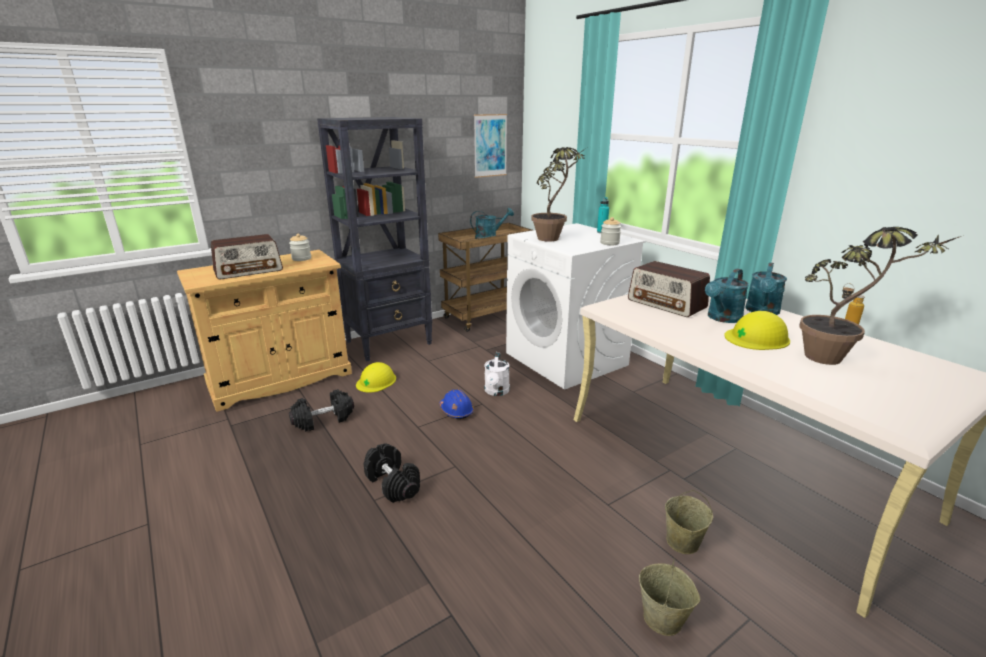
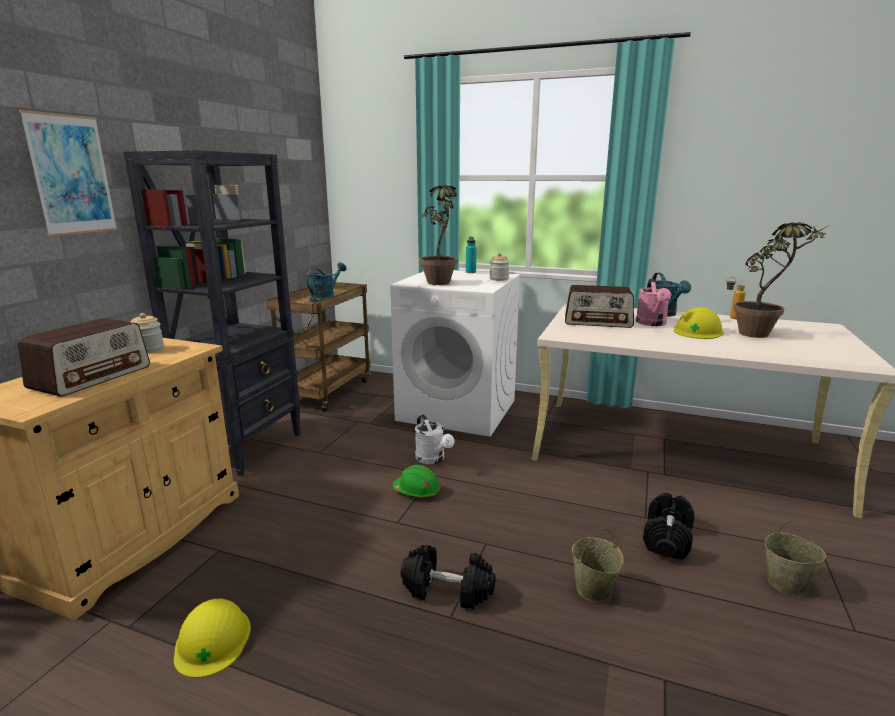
camera: 35 degrees left, 5 degrees down
black dumbbell [289,389,354,432] -> black dumbbell moved to [643,493,695,560]
yellow hard hat [356,362,396,393] -> yellow hard hat moved to [174,599,251,678]
blue hard hat [439,389,474,419] -> green hard hat [393,465,441,499]
picture [474,114,507,178] -> picture moved to [19,110,118,236]
beige bucket [665,490,713,554] -> beige bucket moved to [572,528,624,603]
turquoise watering can [705,268,749,323] -> pink watering can [635,279,671,326]

